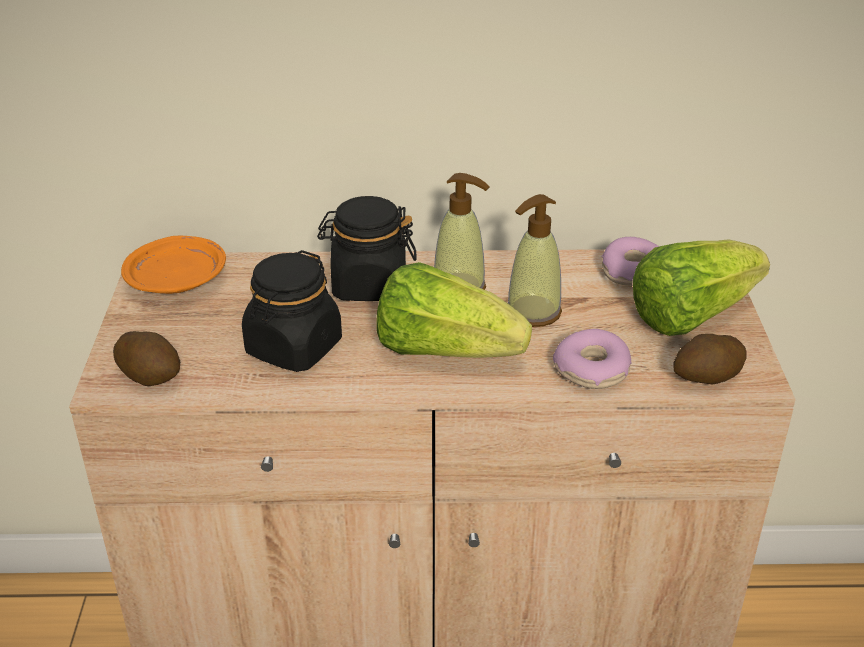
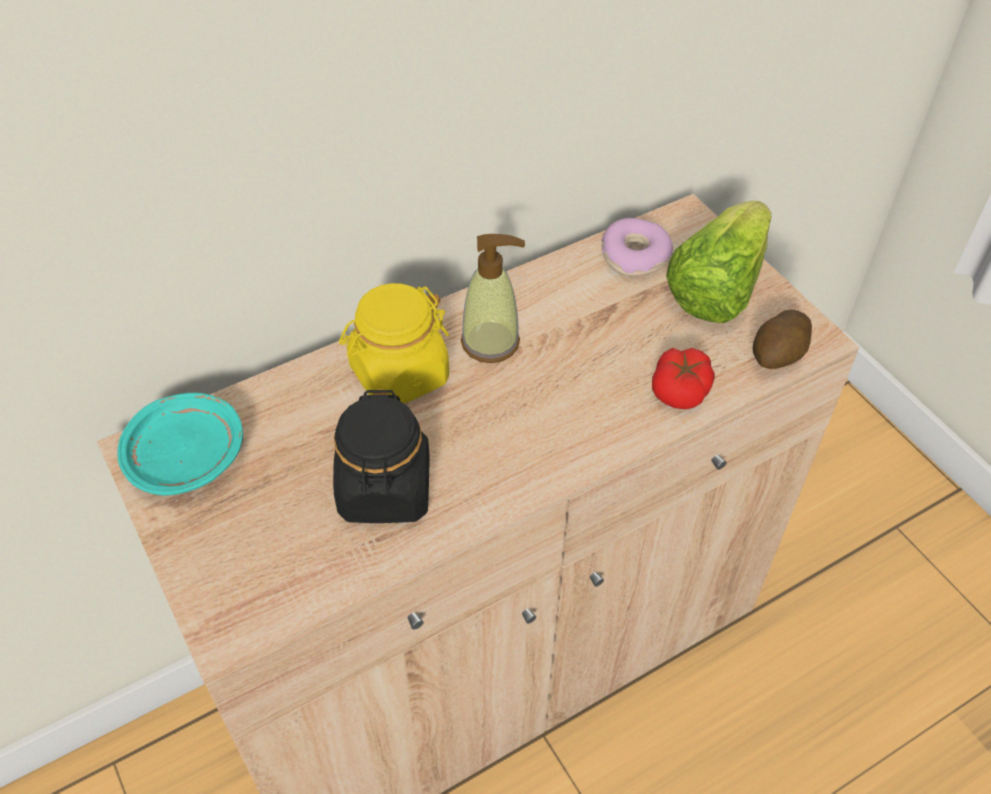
camera: 30 degrees left, 15 degrees up
potato [113,331,180,386] -> none
orange plate [121,236,226,294] -> turquoise plate [118,393,243,495]
black jar [317,196,416,301] -> yellow jar [339,283,449,404]
lettuce [376,262,532,358] -> none
soap dispenser [508,194,562,327] -> none
donut [553,329,632,389] -> tomato [652,348,715,409]

